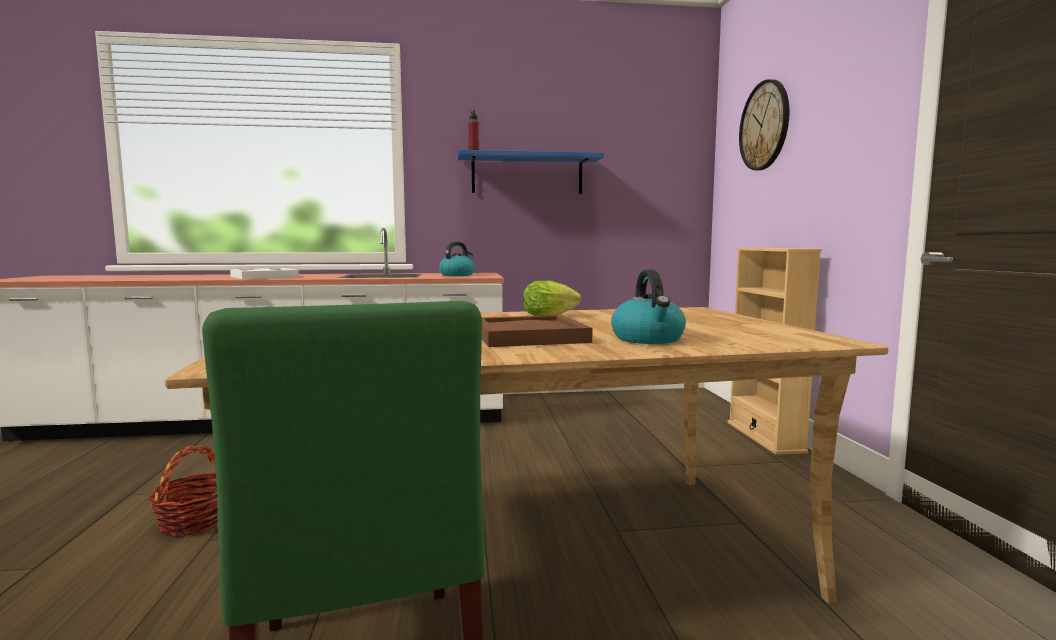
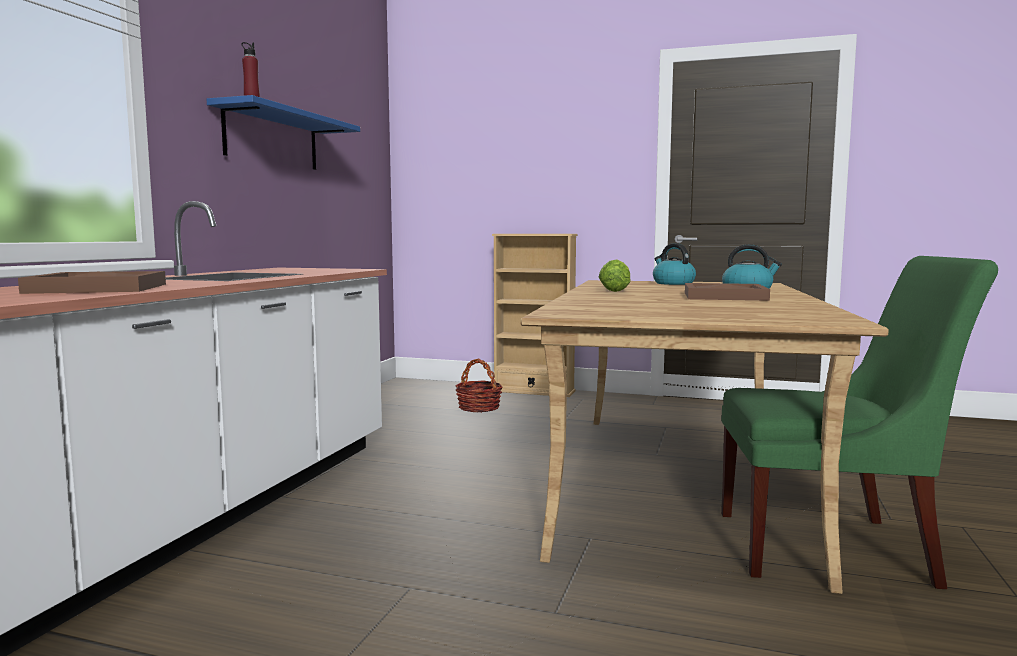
camera: 65 degrees left, 0 degrees up
basket [148,445,218,536] -> basket moved to [455,358,503,413]
white tray [230,268,299,279] -> brown tray [18,271,166,294]
kettle [439,241,475,276] -> kettle moved to [653,243,696,285]
wall clock [739,79,789,170] -> none

